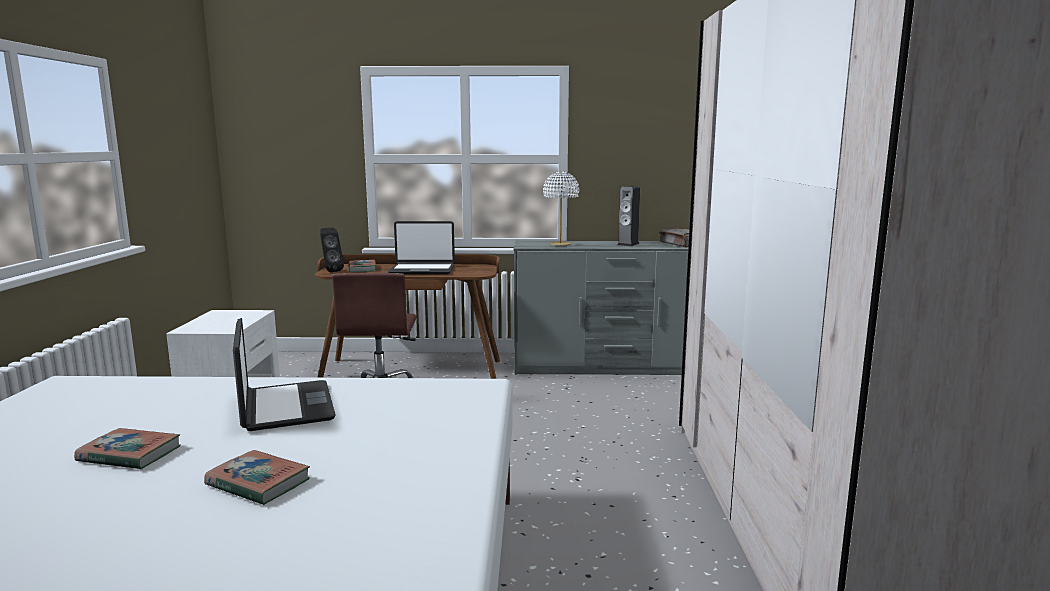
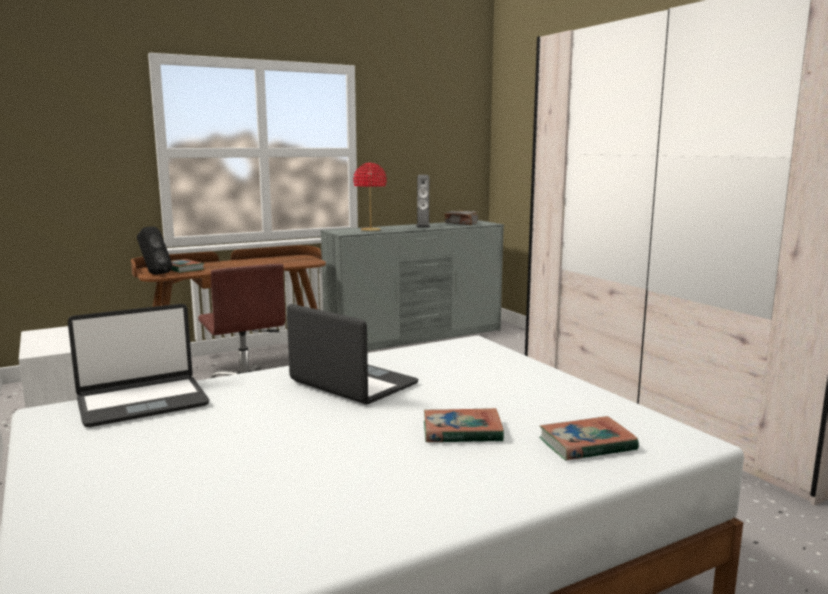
camera: 30 degrees left, 0 degrees up
book [74,428,181,470] -> book moved to [539,416,639,460]
laptop [388,221,455,275] -> laptop moved to [68,304,210,427]
white table lamp [543,172,579,246] -> red table lamp [353,163,387,231]

